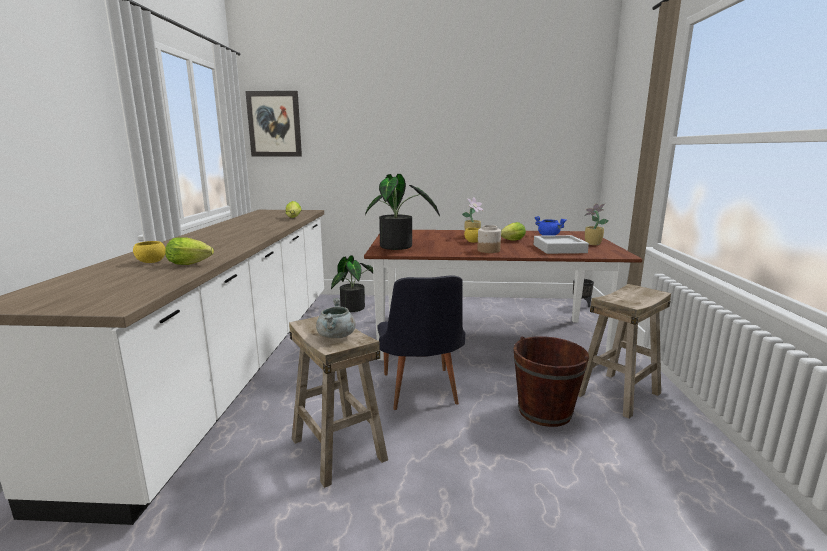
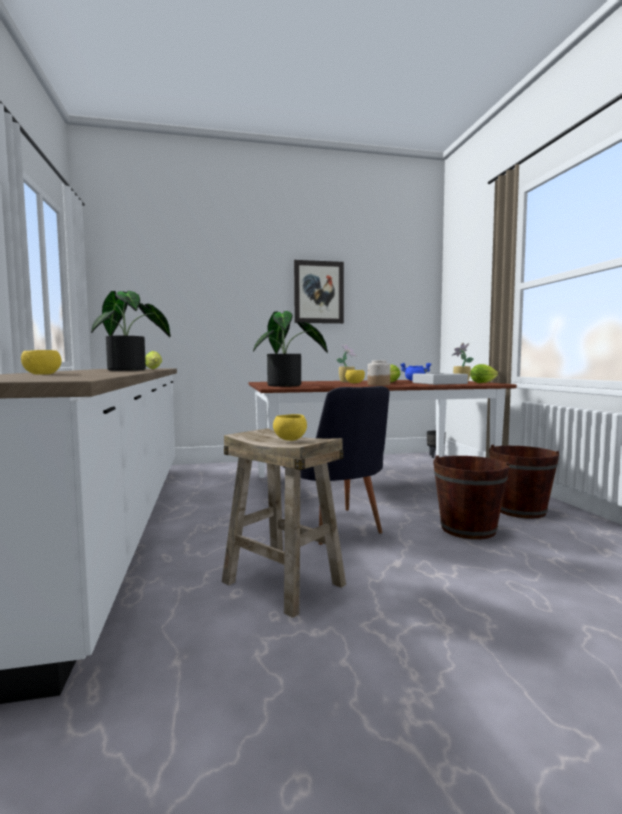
camera: 15 degrees left, 10 degrees down
lettuce [165,237,214,265] -> lettuce moved to [470,364,498,383]
picture [245,91,302,157] -> picture moved to [294,260,344,324]
grey cooking pot [316,298,356,338] -> yellow bowl [273,414,307,441]
potted plant [331,255,373,312] -> potted plant moved to [91,291,171,371]
beige stool [578,284,671,419] -> brown bucket [489,445,559,519]

